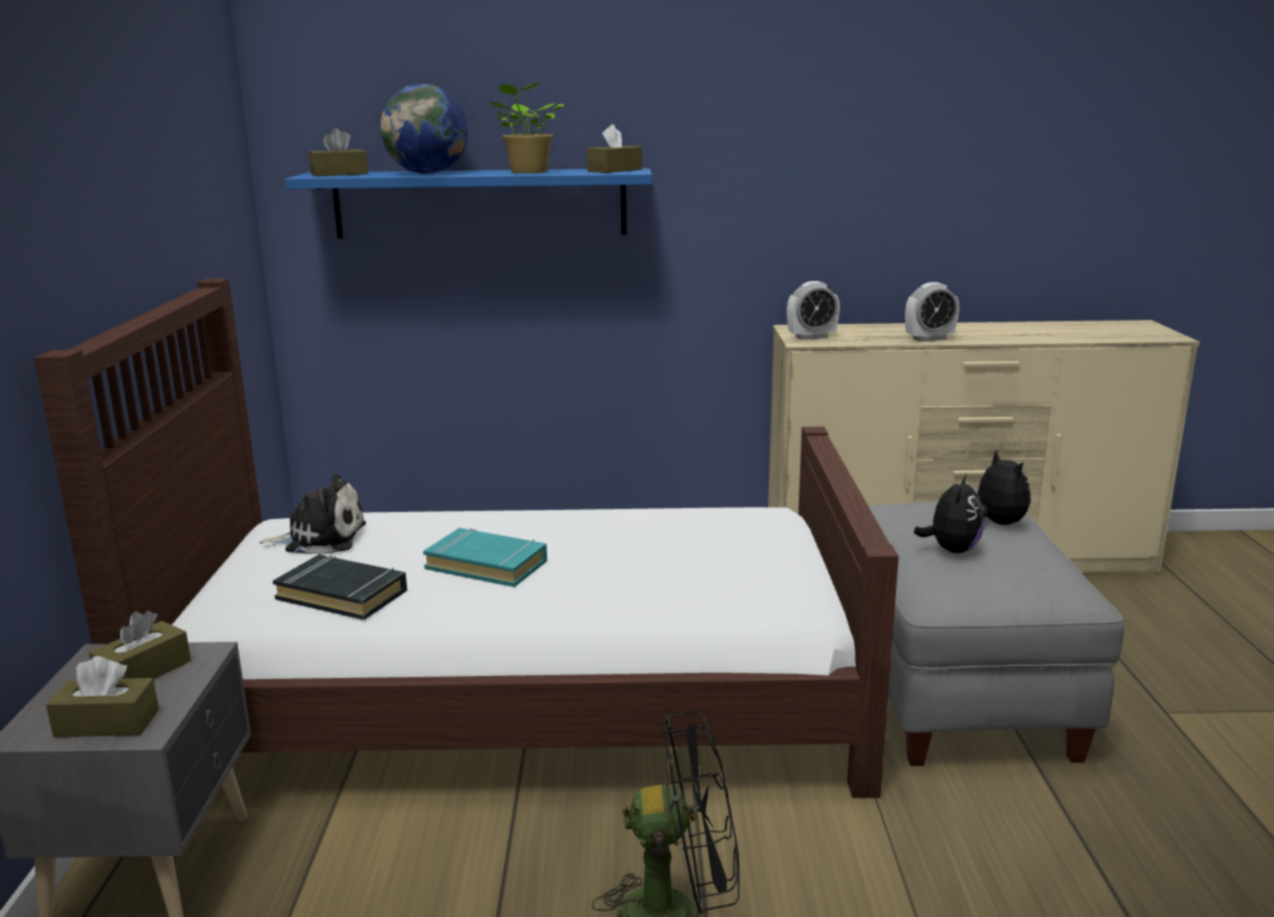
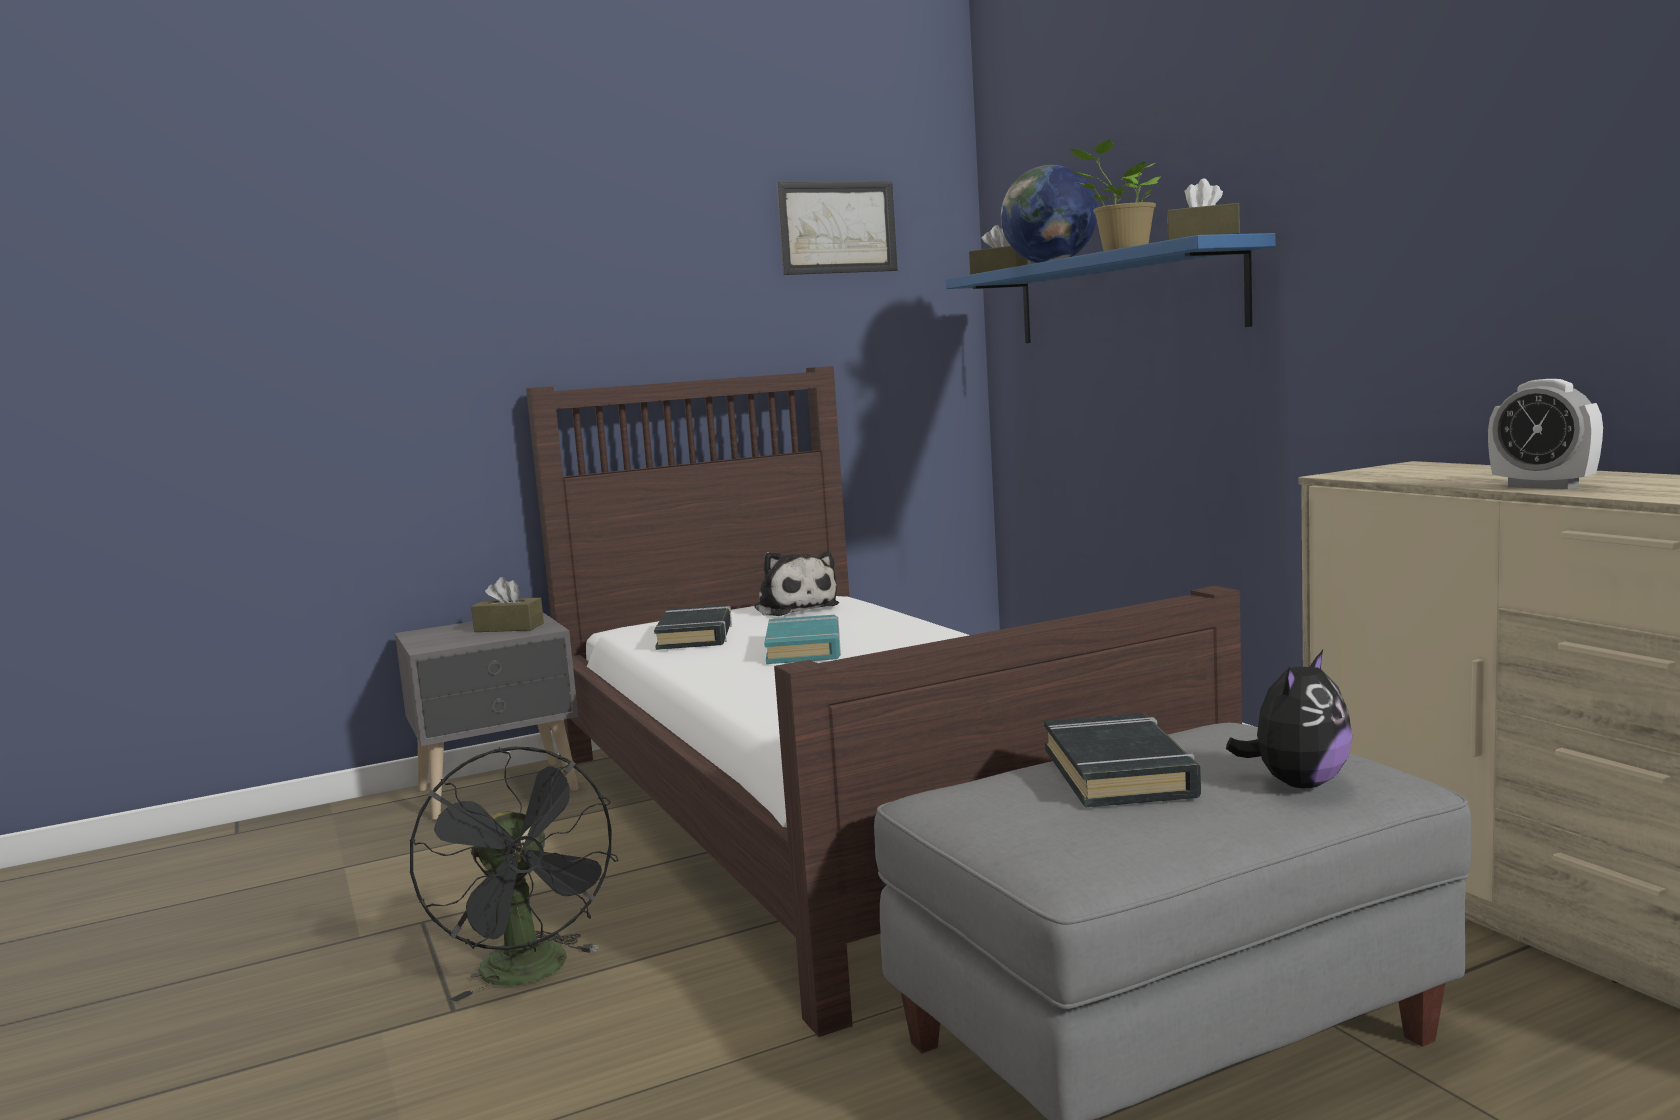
camera: 65 degrees right, 10 degrees down
brown tissue box [46,656,159,737] -> none
alarm clock [787,281,840,340] -> none
plush toy [914,474,984,553] -> black book [1044,713,1201,808]
none -> picture [776,182,898,275]

